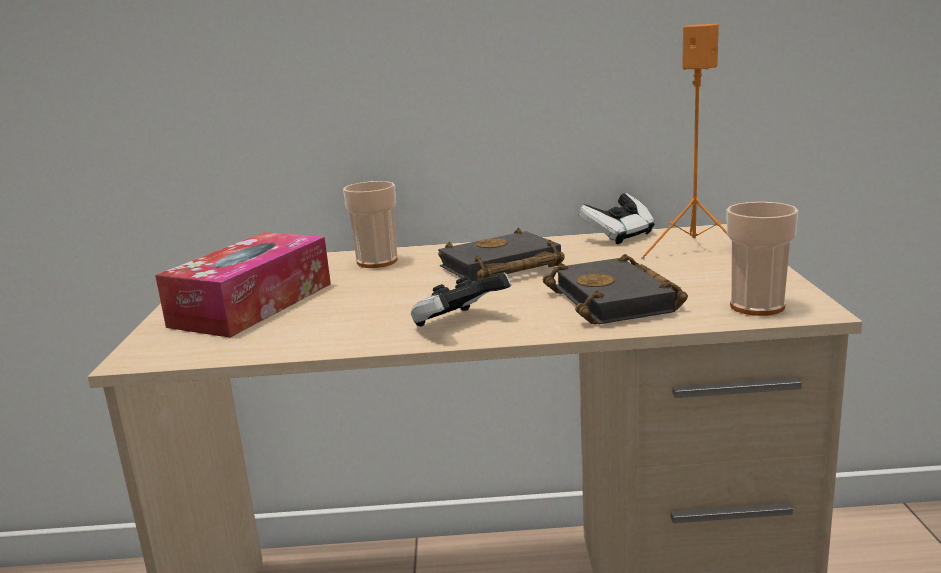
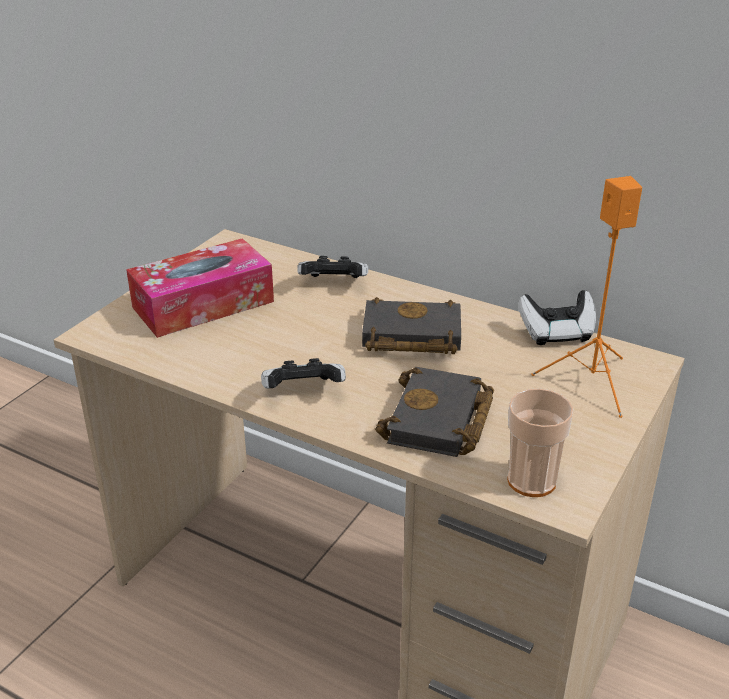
camera: 30 degrees right, 15 degrees up
cup [343,181,398,268] -> game controller [297,256,368,278]

